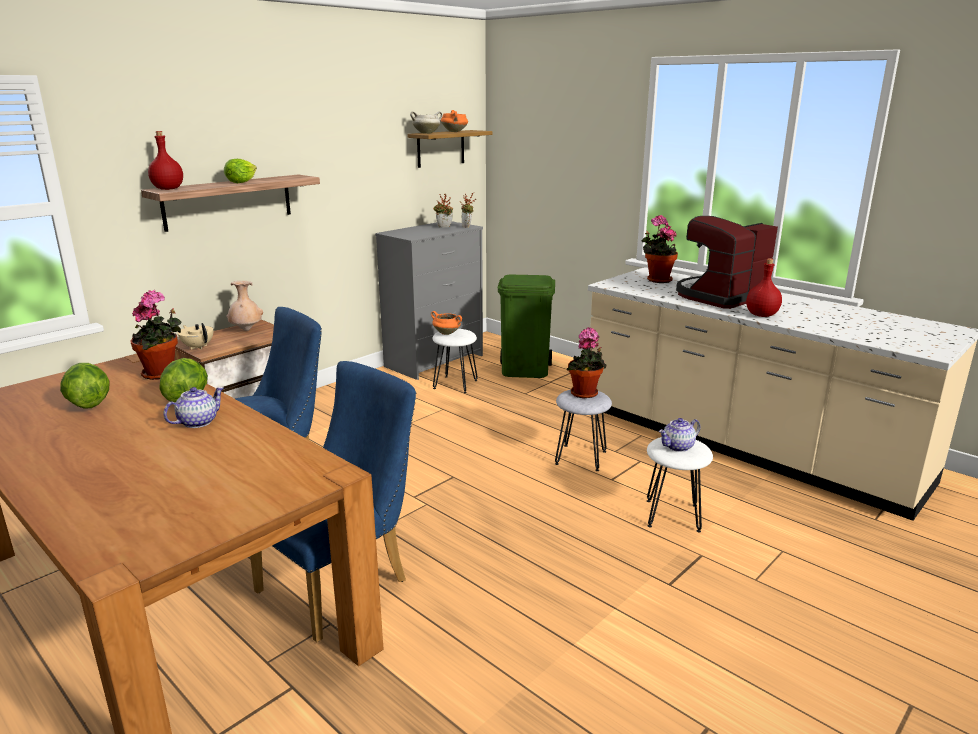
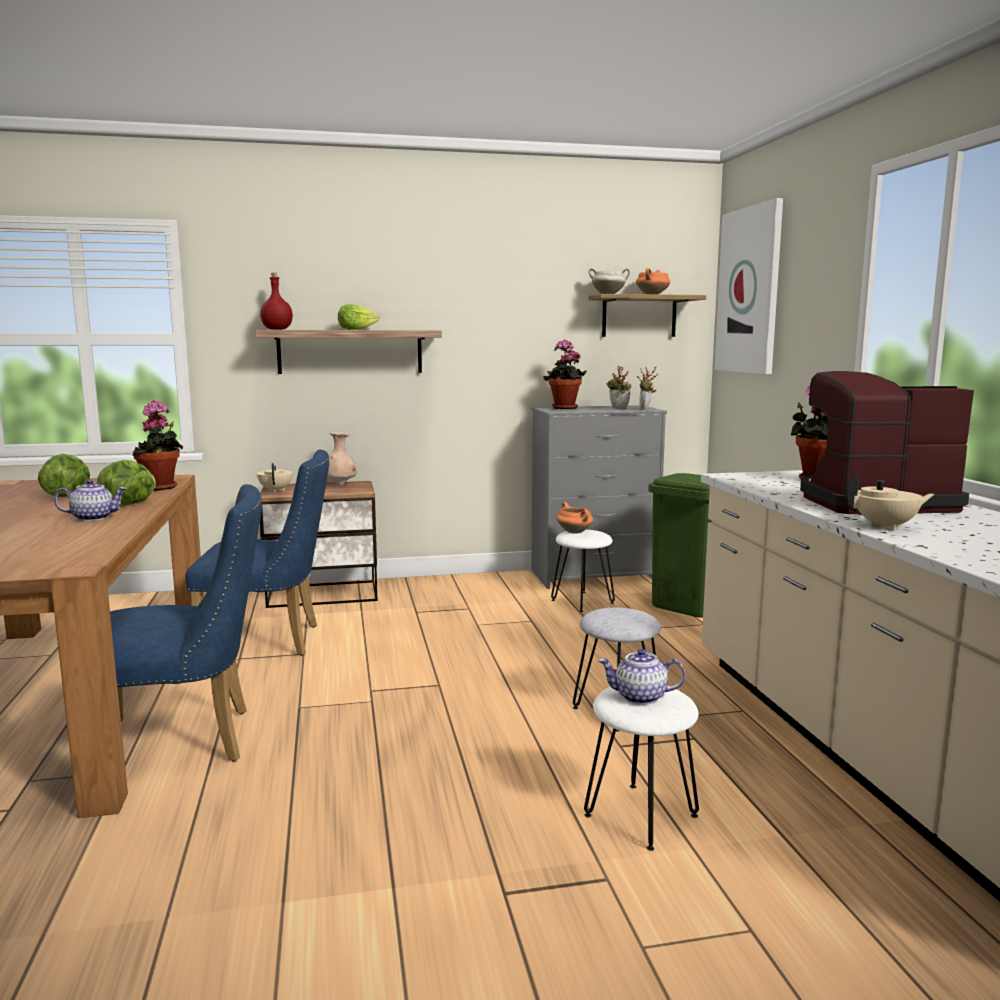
camera: 35 degrees right, 10 degrees down
potted plant [567,327,606,399] -> potted plant moved to [544,339,587,409]
red bottle [746,258,782,317] -> beige teapot [846,473,935,531]
none -> picture [714,198,783,375]

